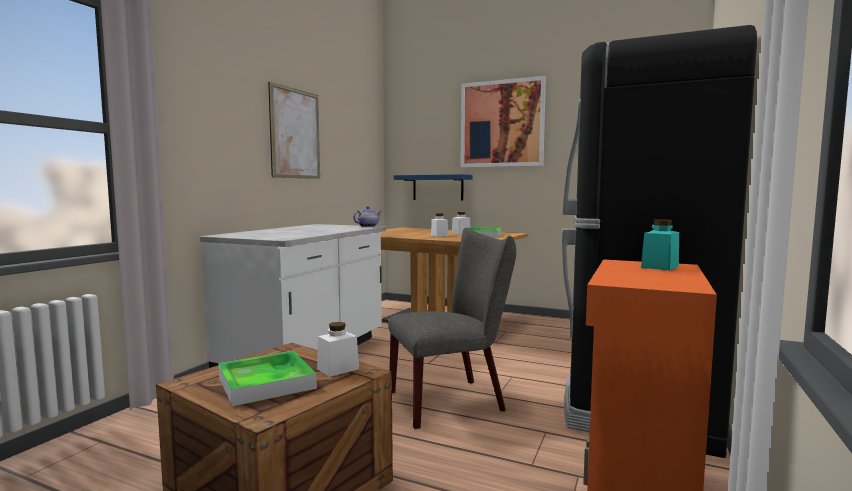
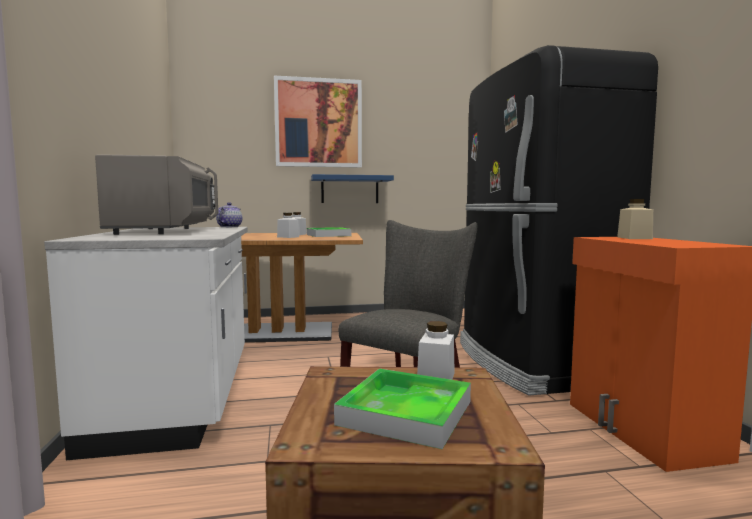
camera: 35 degrees left, 0 degrees up
picture [268,82,320,179] -> none
blue shelf [394,174,472,201] -> blue shelf moved to [311,174,394,203]
turquoise jar [641,219,679,271] -> beige jar [617,199,653,239]
none -> grey microwave [95,154,218,235]

